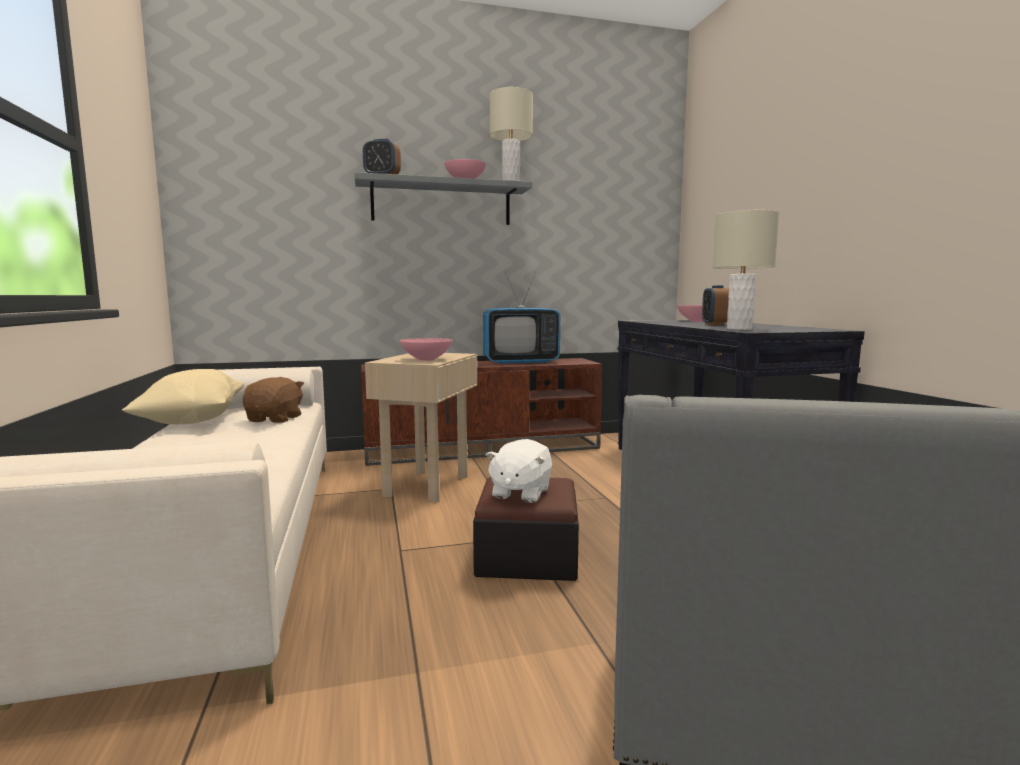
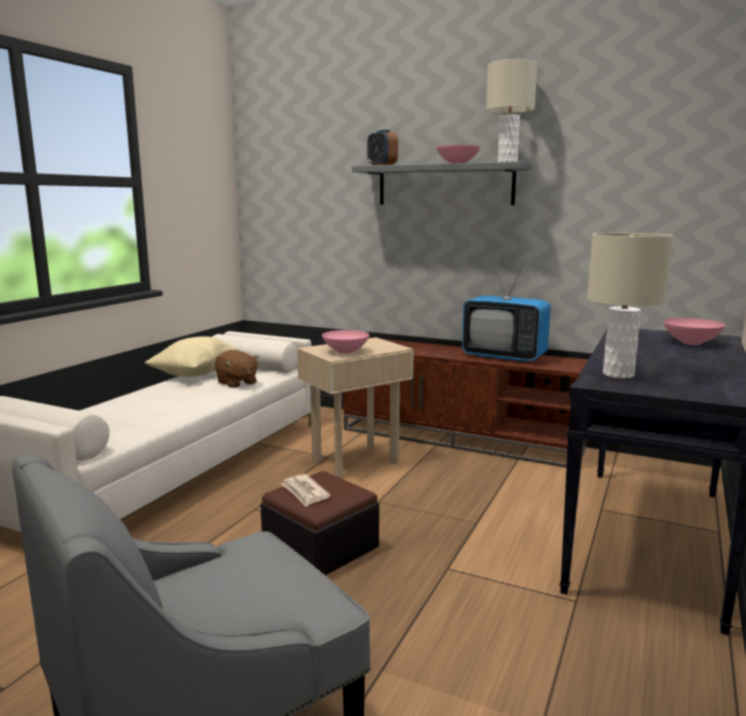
camera: 40 degrees right, 5 degrees up
brown plush toy [243,377,304,423] -> brown plush toy turned 90 degrees clockwise [215,350,259,388]
white plush toy [486,439,552,503] -> newspaper [281,474,331,507]
alarm clock [702,285,729,325] -> none

